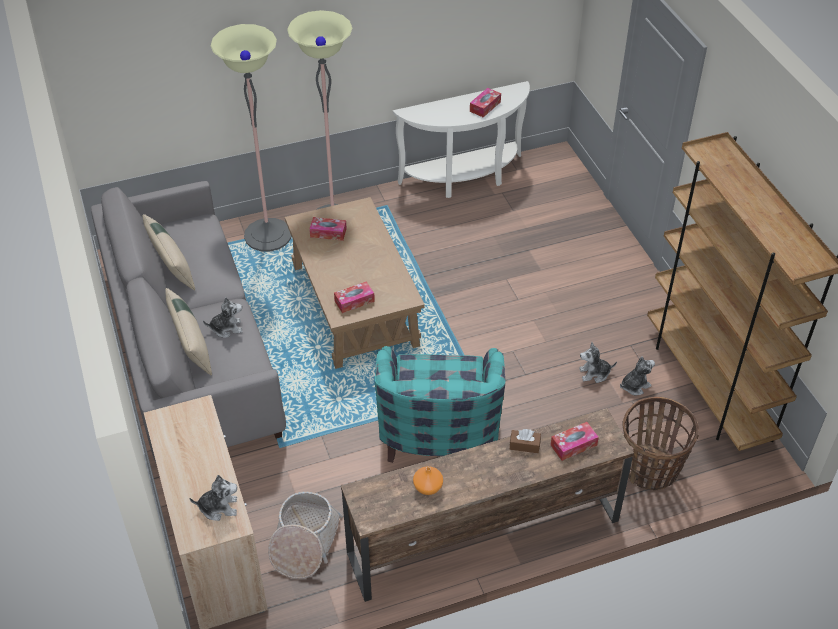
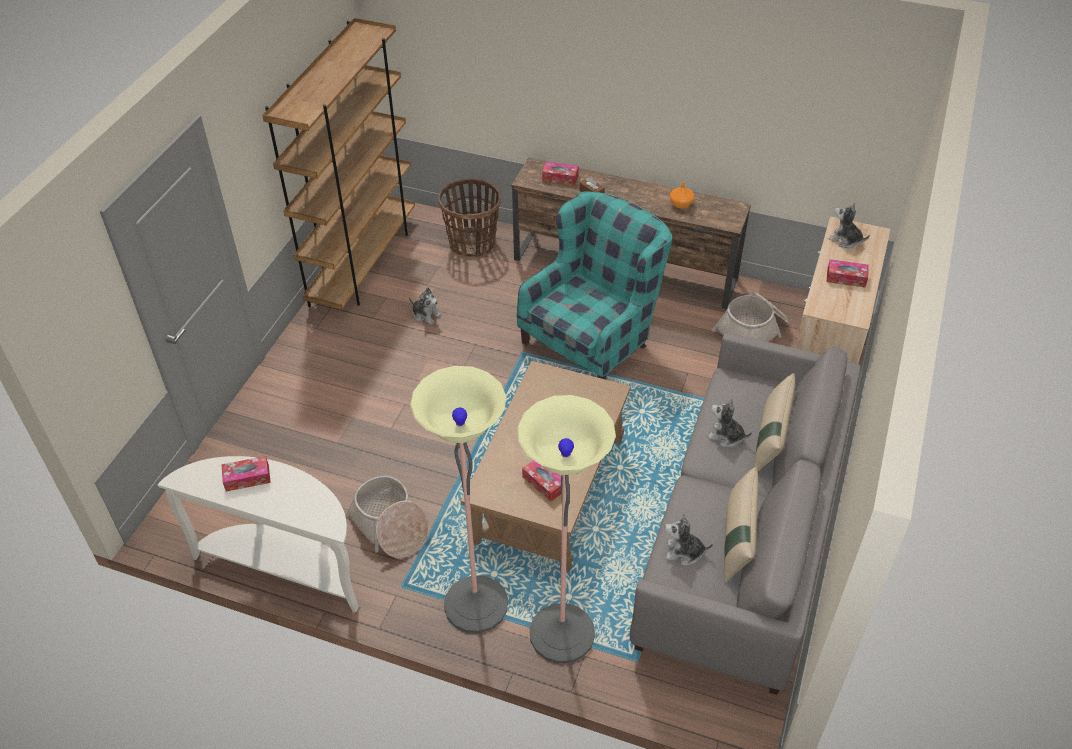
camera: 140 degrees left, 0 degrees up
tissue box [334,281,375,313] -> tissue box moved to [827,259,869,287]
plush toy [620,356,655,395] -> plush toy moved to [665,513,713,565]
none -> basket [346,476,429,558]

